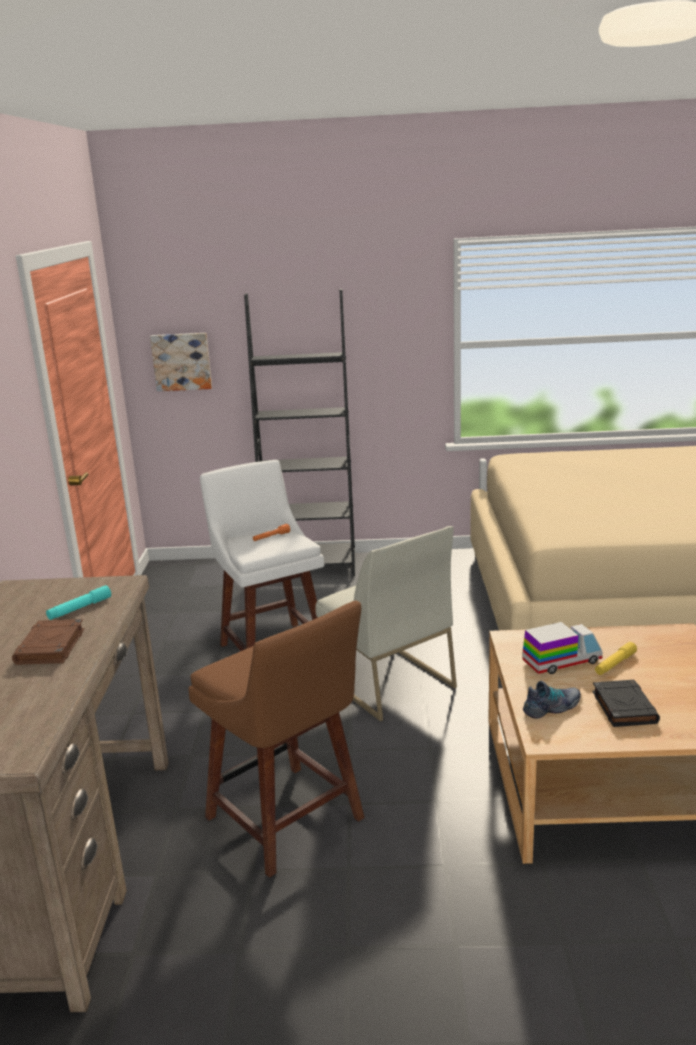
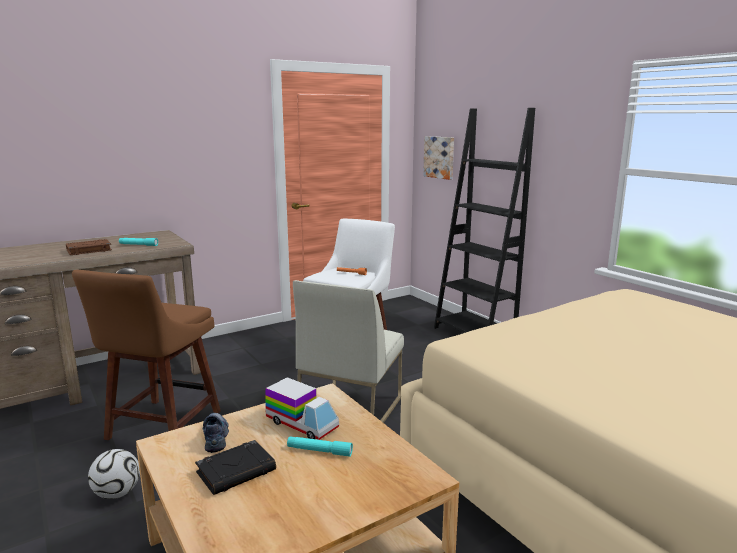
camera: 55 degrees right, 5 degrees down
shoe [523,681,581,719] -> shoe turned 135 degrees counterclockwise [203,413,229,453]
yellow flashlight [595,642,637,675] -> turquoise flashlight [287,437,353,457]
none -> football [88,449,140,499]

